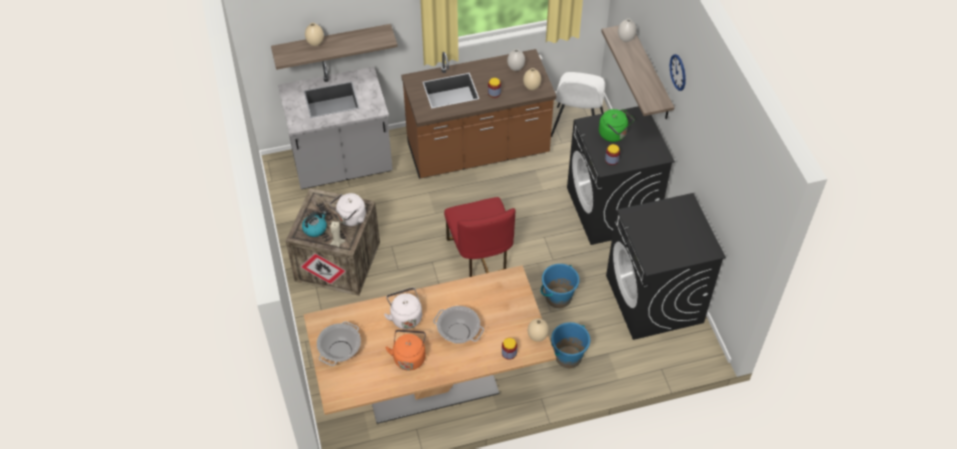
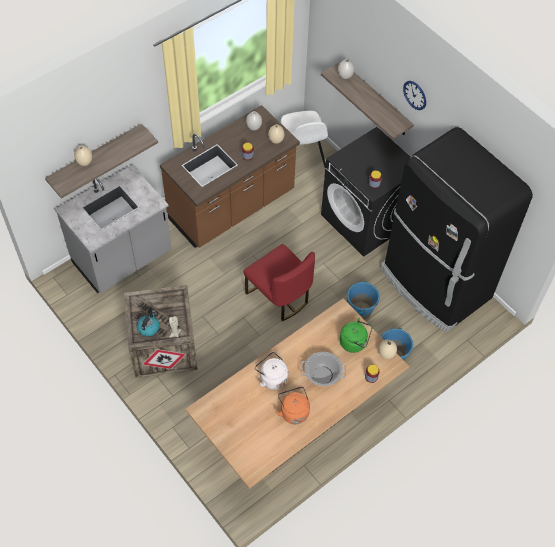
camera: 25 degrees left, 5 degrees up
cooking pot [317,321,361,366] -> none
white kettle [330,193,366,226] -> none
green kettle [599,109,635,142] -> green kettle moved to [340,318,372,353]
black washing machine [606,193,726,340] -> black fridge [380,127,533,333]

